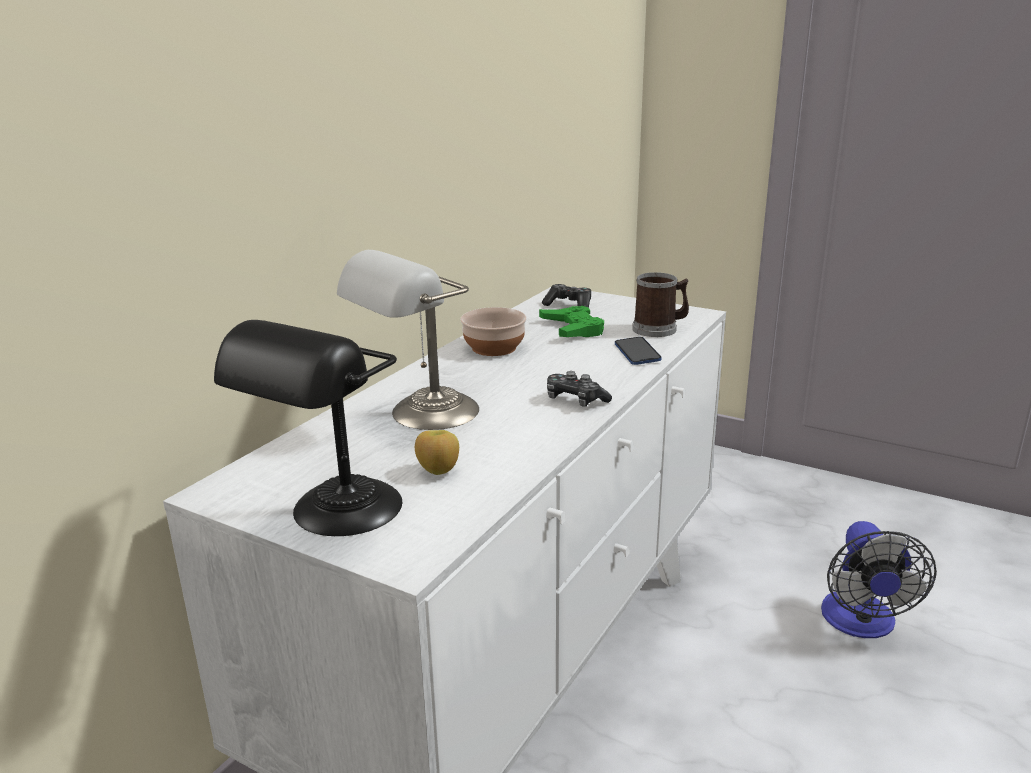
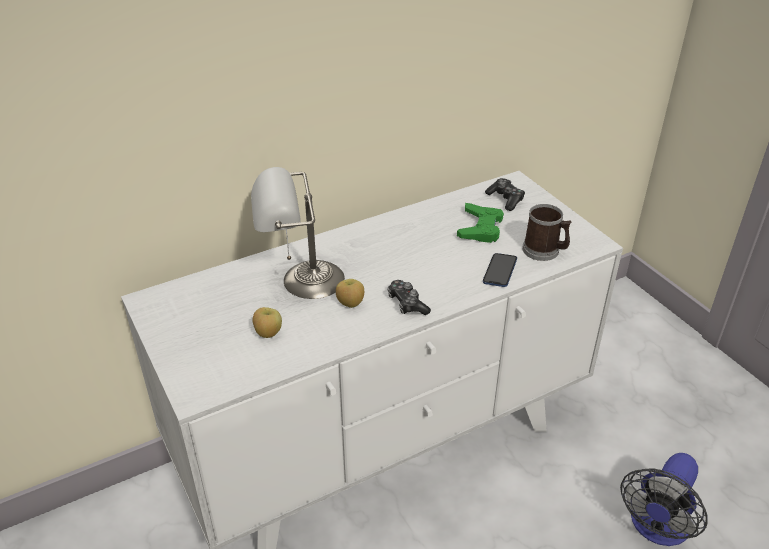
camera: 30 degrees right, 15 degrees up
black table lamp [214,320,402,536] -> none
bowl [460,307,527,356] -> none
none -> apple [336,279,364,308]

